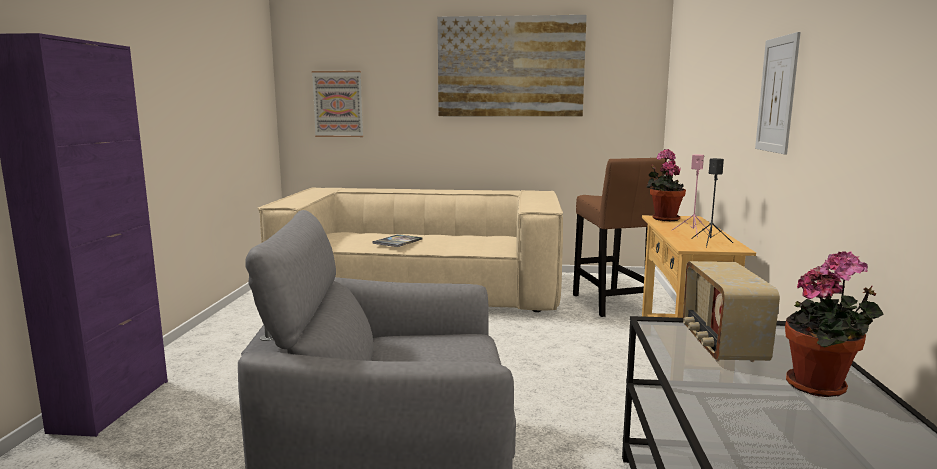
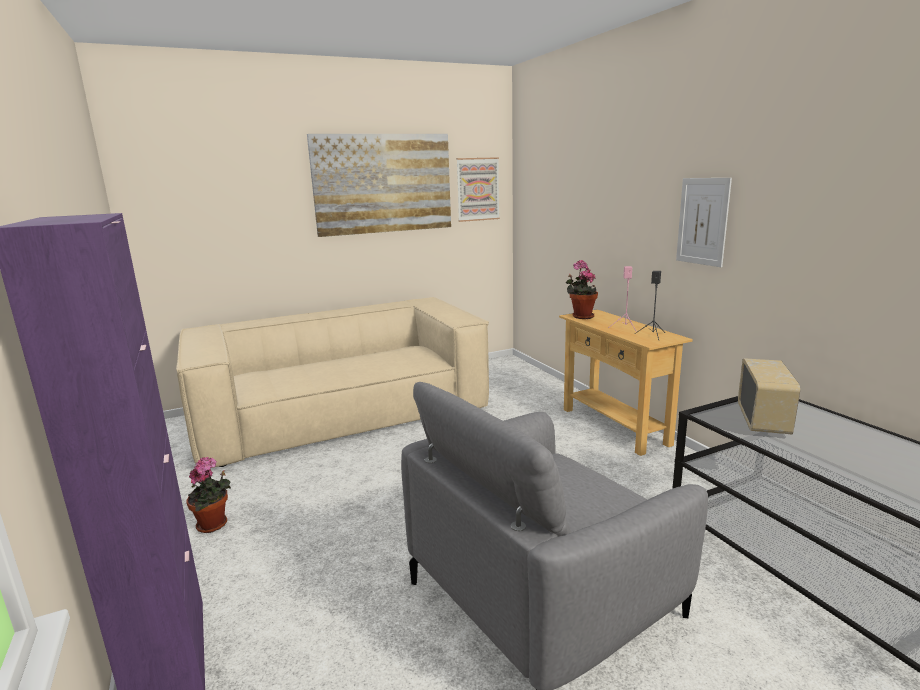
camera: 30 degrees left, 5 degrees up
picture [312,71,363,137] -> picture moved to [456,157,500,222]
book [372,234,423,247] -> none
brown stool [573,158,667,317] -> none
radio [683,261,780,362] -> radio turned 135 degrees counterclockwise [738,358,800,434]
potted plant [785,251,884,397] -> potted plant moved to [186,457,231,533]

